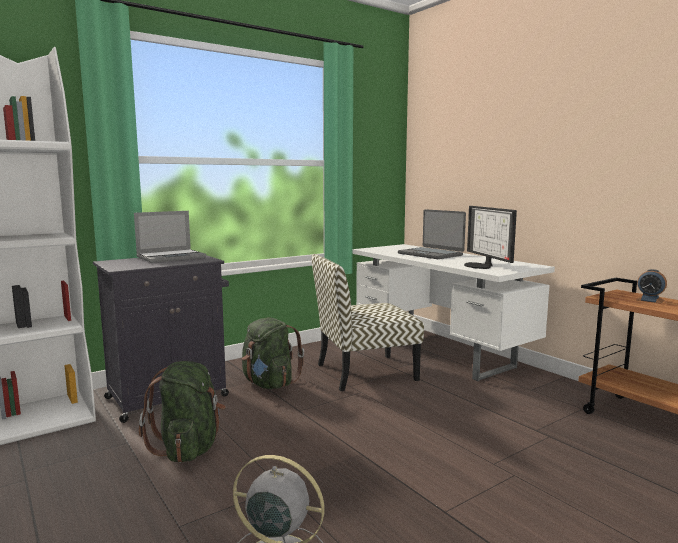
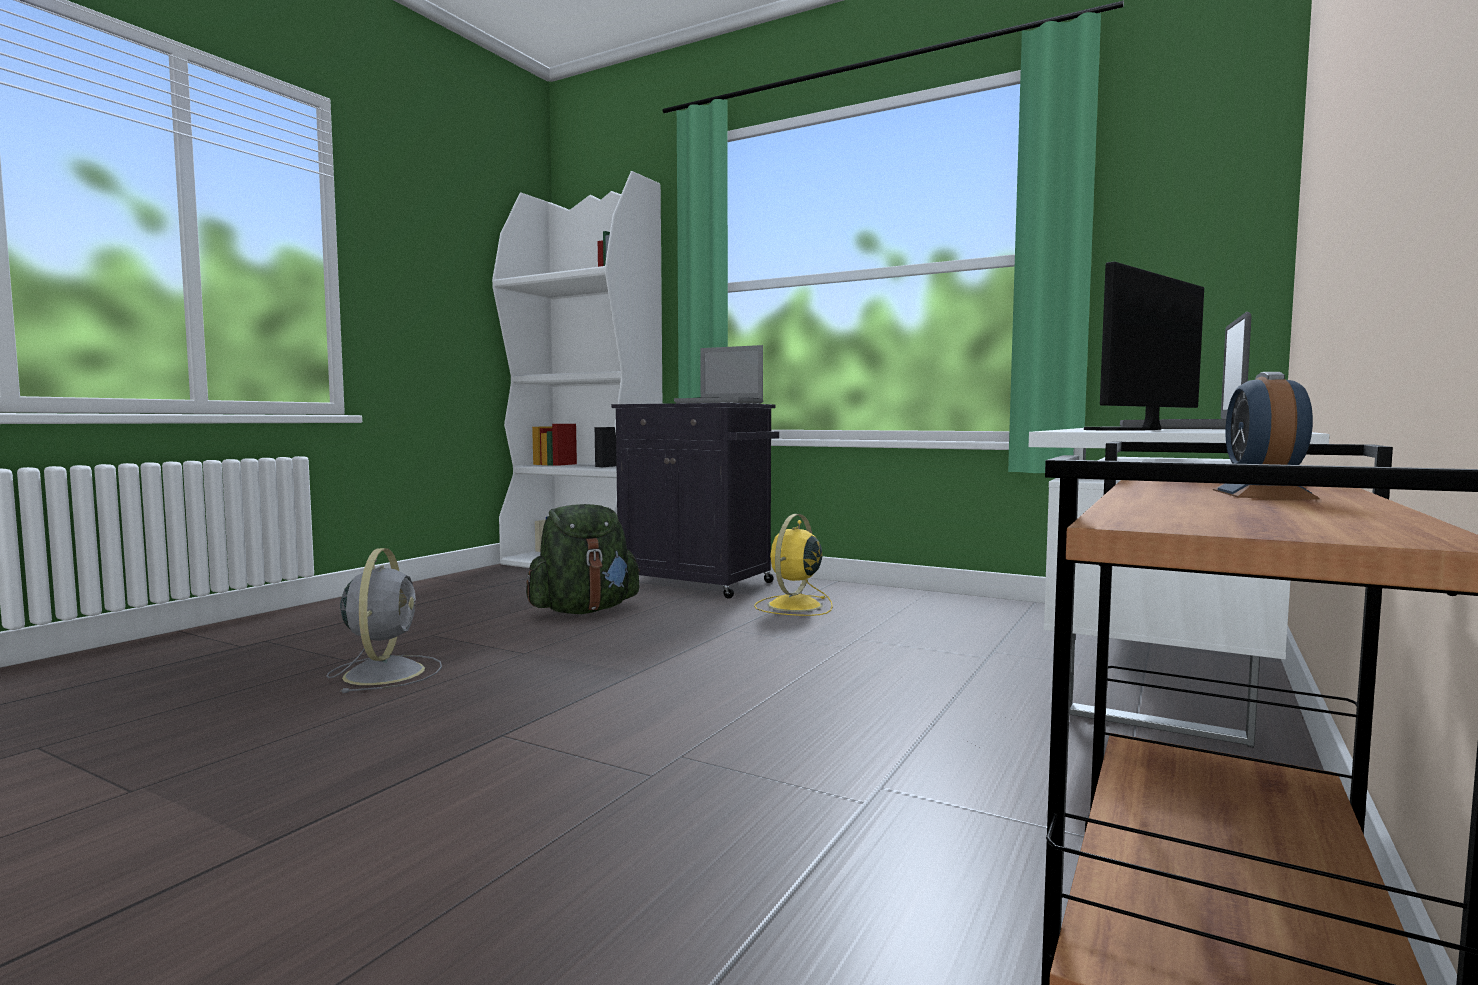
camera: 65 degrees right, 5 degrees down
green backpack [242,318,304,389] -> yellow fan [754,514,833,616]
chair [312,254,424,391] -> none

